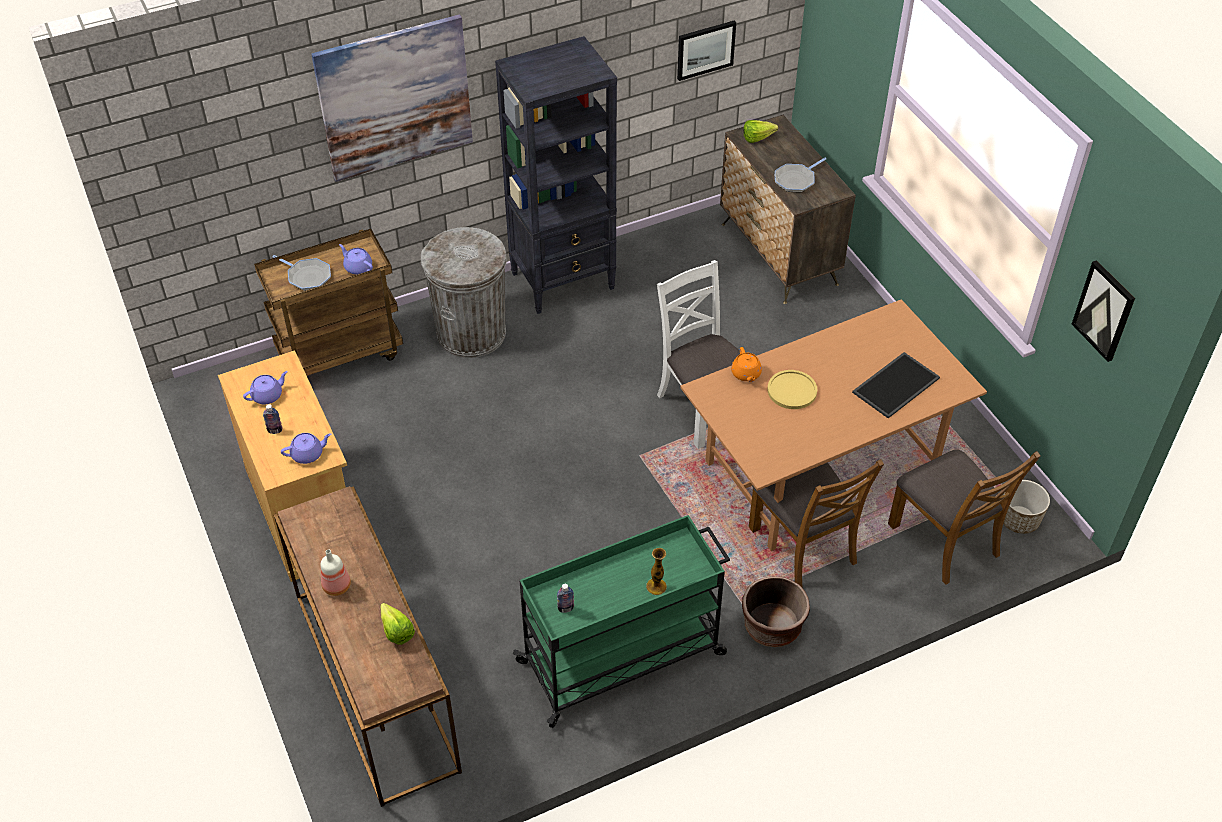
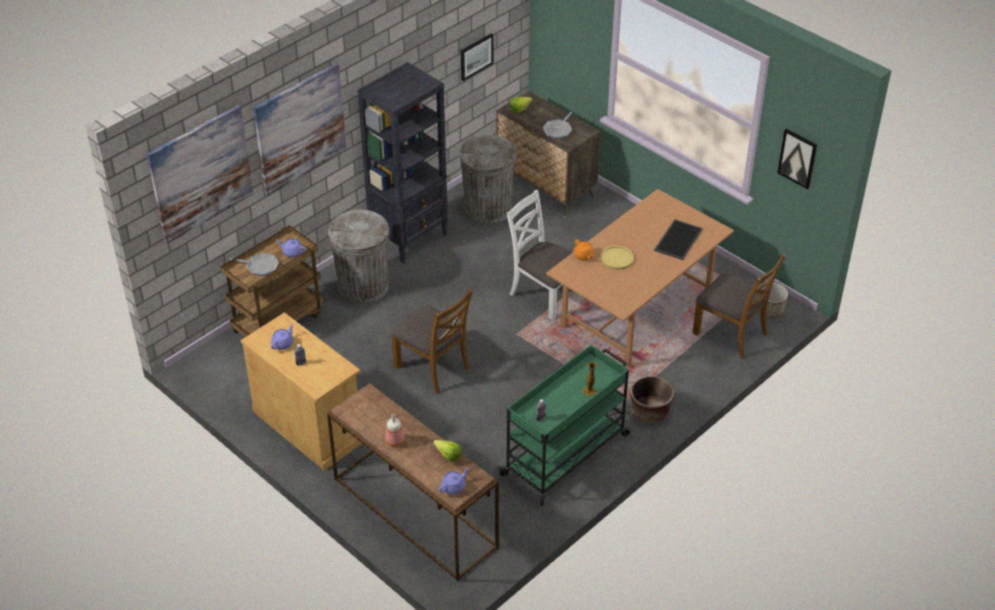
camera: 20 degrees left, 5 degrees down
purple teapot [281,433,331,464] -> purple teapot moved to [439,467,469,495]
brown chair [749,459,884,587] -> brown chair moved to [391,289,473,394]
none -> picture [147,105,254,244]
none -> grey trash can [459,135,517,224]

